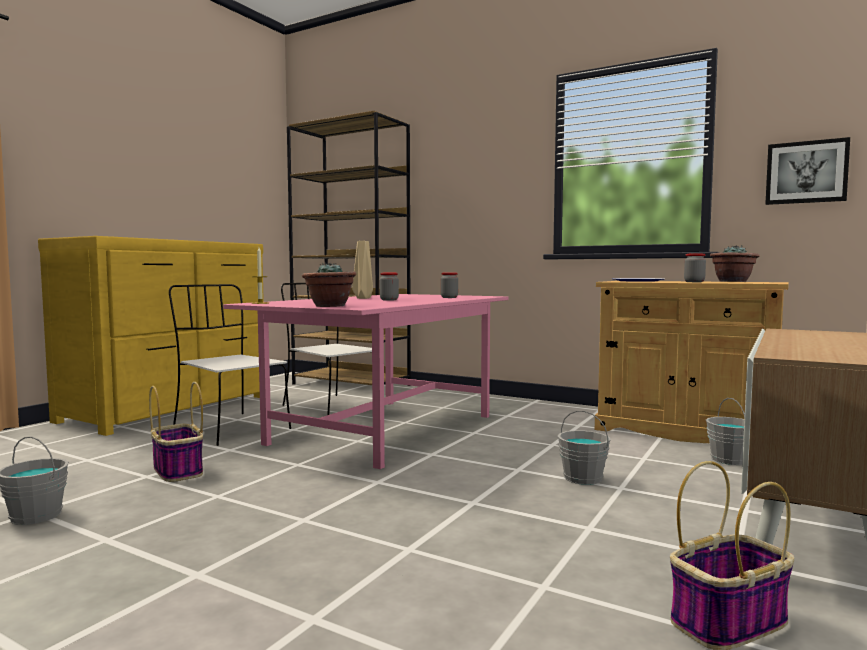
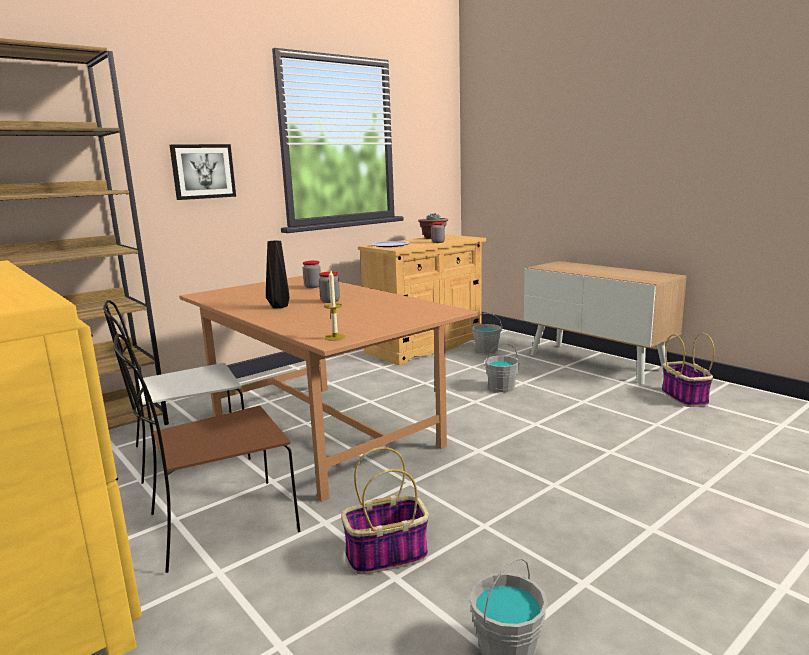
camera: 70 degrees left, 10 degrees up
white chair [169,284,291,446] -> brown chair [114,334,300,573]
pink dining table [223,294,508,469] -> brown dining table [179,276,478,502]
potted plant [302,262,356,307] -> none
beige vase [352,241,373,299] -> black vase [266,240,290,308]
picture [765,137,850,205] -> picture moved to [170,144,236,200]

